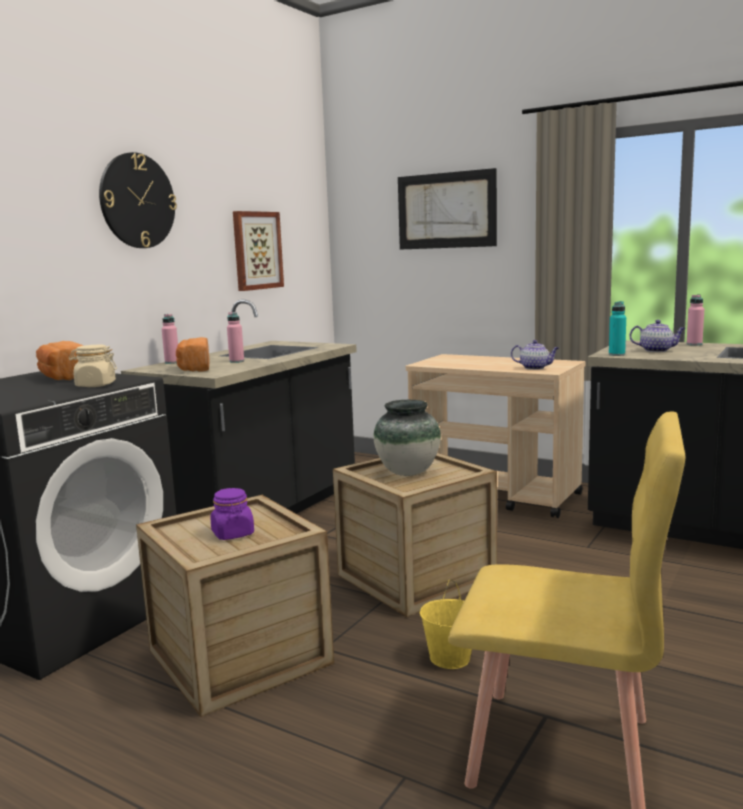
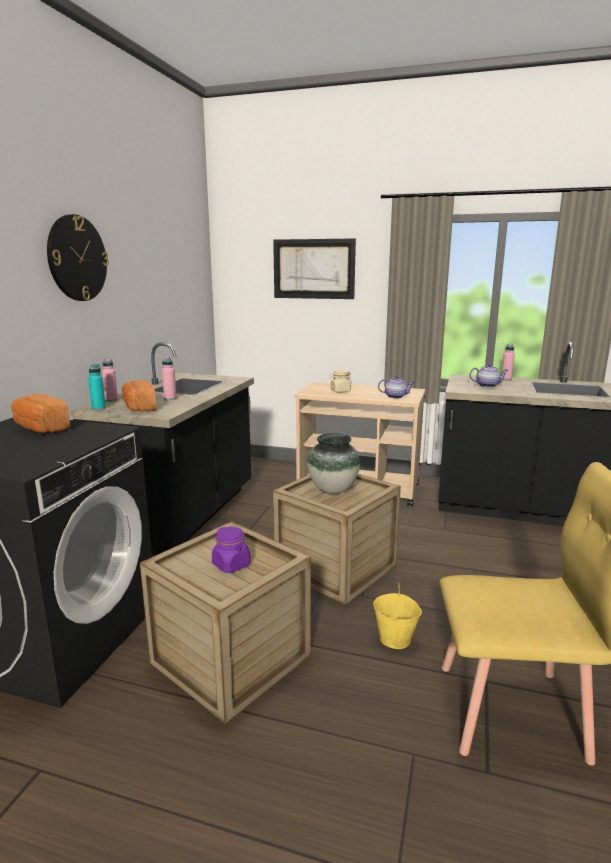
camera: 15 degrees left, 5 degrees up
beige jar [69,345,117,387] -> beige jar moved to [330,370,352,392]
picture [233,211,284,291] -> none
turquoise bottle [609,301,626,356] -> turquoise bottle moved to [88,364,106,410]

